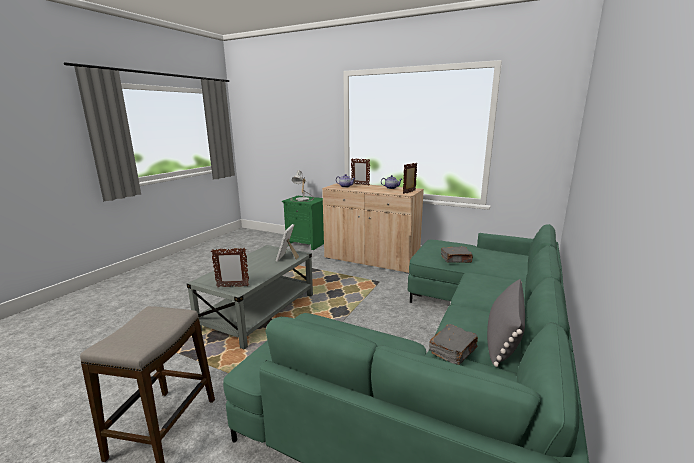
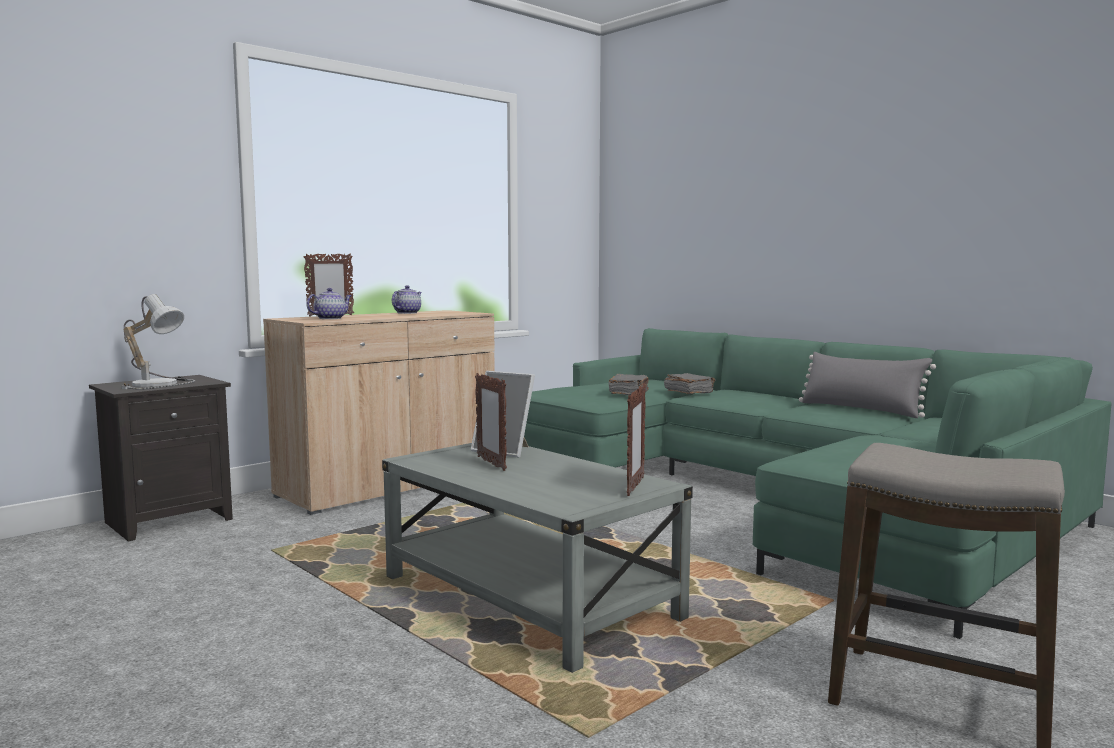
camera: 70 degrees left, 10 degrees down
green nightstand [282,196,324,250] -> black nightstand [89,375,233,541]
picture frame [403,163,417,194] -> picture frame moved to [475,373,507,471]
grey book [429,324,478,365] -> grey book moved to [664,373,715,394]

